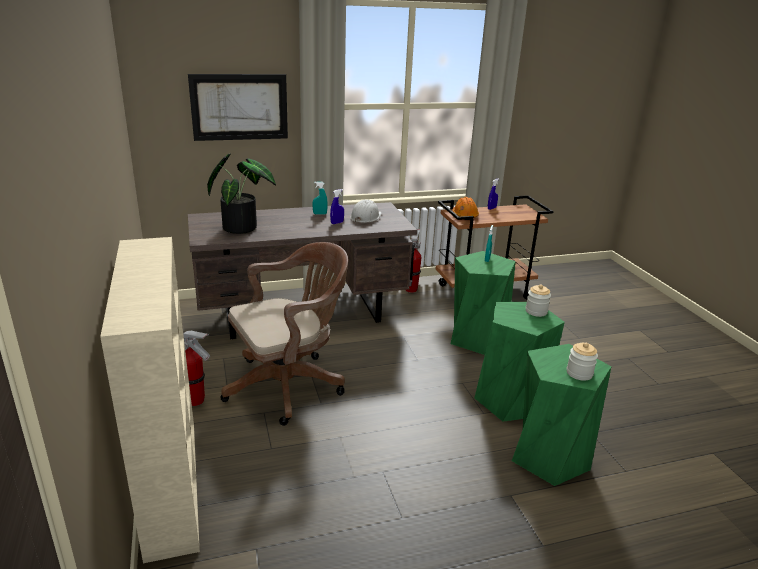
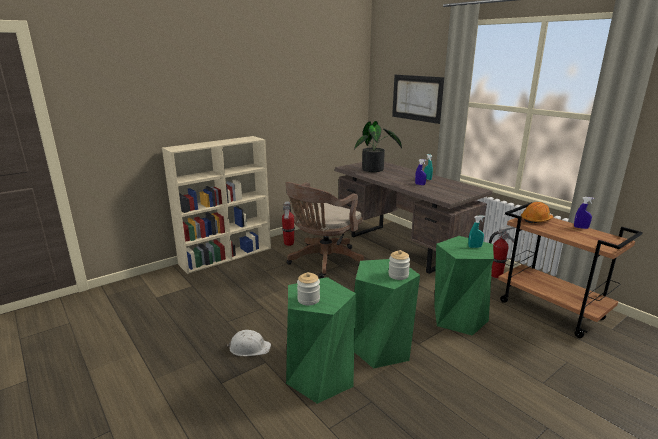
camera: 70 degrees right, 5 degrees down
brown office chair [220,242,348,426] -> brown office chair turned 90 degrees clockwise [285,182,364,279]
white hard hat [350,200,381,223] -> white hard hat moved to [227,330,271,356]

